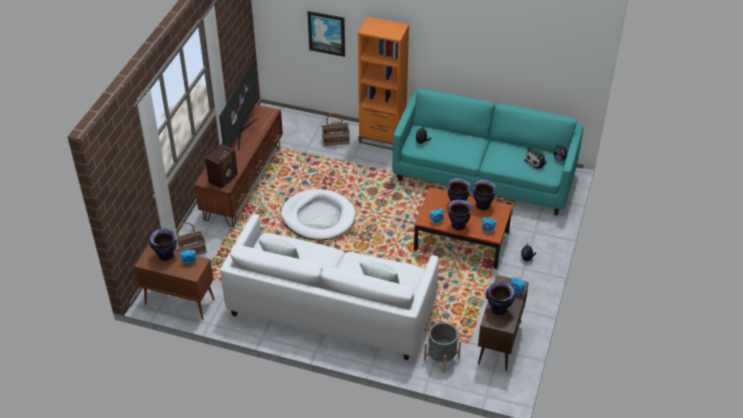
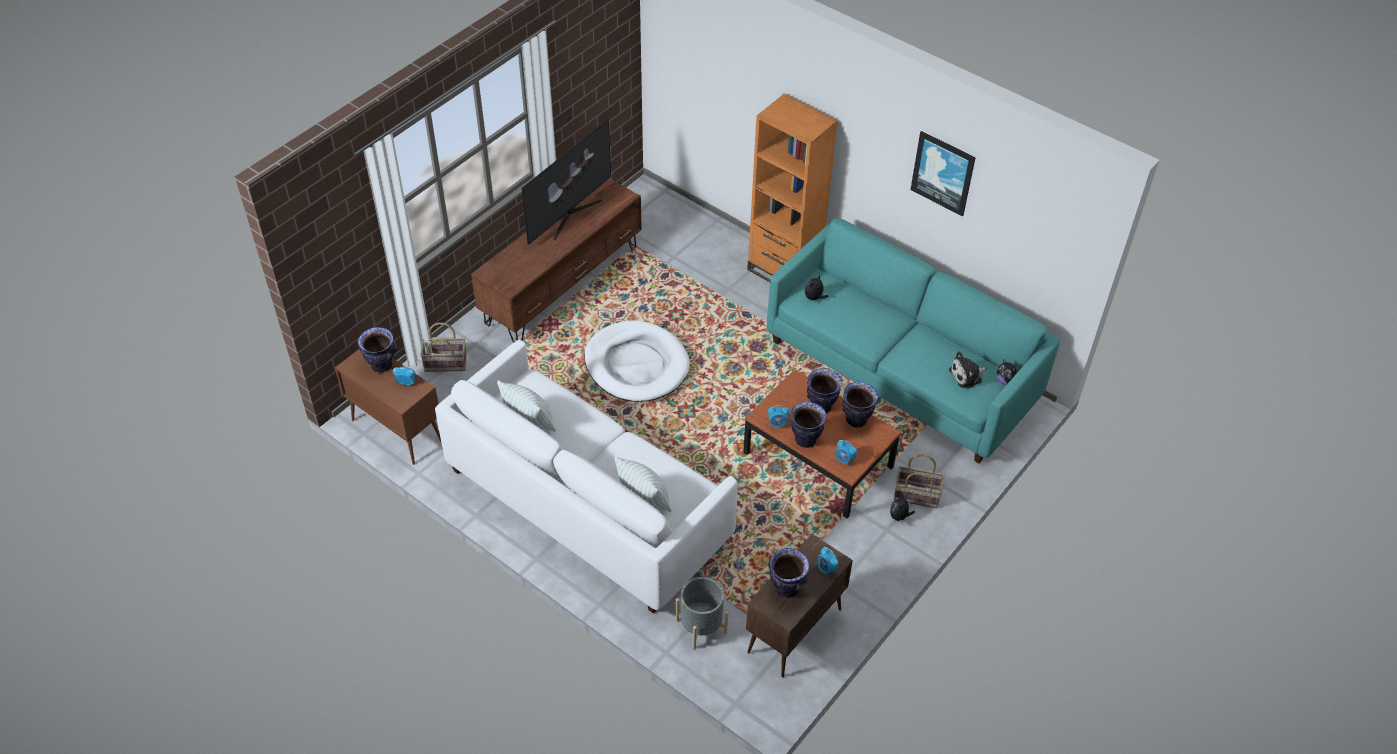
camera: 20 degrees right, 5 degrees up
radio [205,144,238,189] -> none
picture [307,11,345,57] -> picture moved to [910,131,976,216]
basket [321,113,350,146] -> basket moved to [894,454,944,508]

